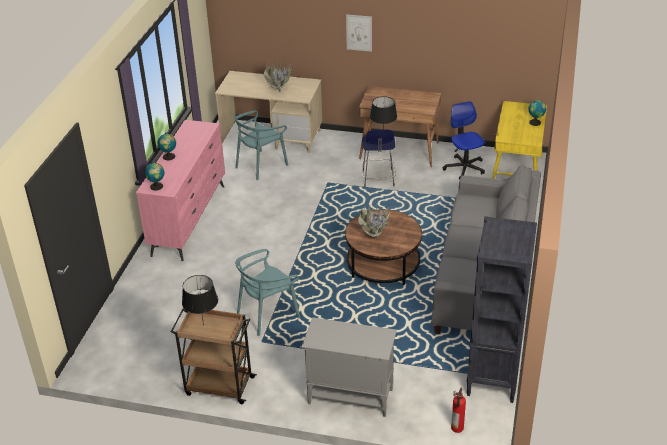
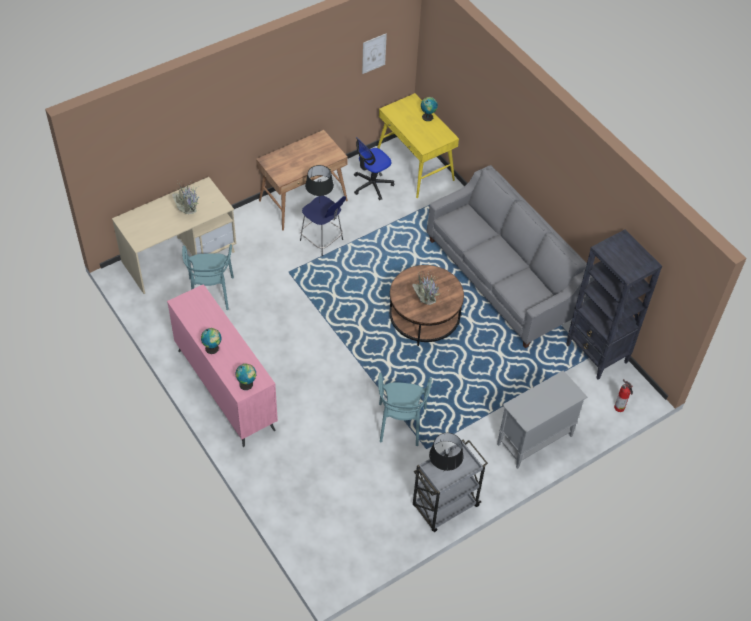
camera: 50 degrees left, 15 degrees up
brown cart [171,309,257,404] -> grey cart [413,440,488,532]
picture [346,14,372,52] -> picture moved to [362,34,387,74]
office chair [443,101,485,180] -> office chair turned 60 degrees counterclockwise [354,137,394,200]

